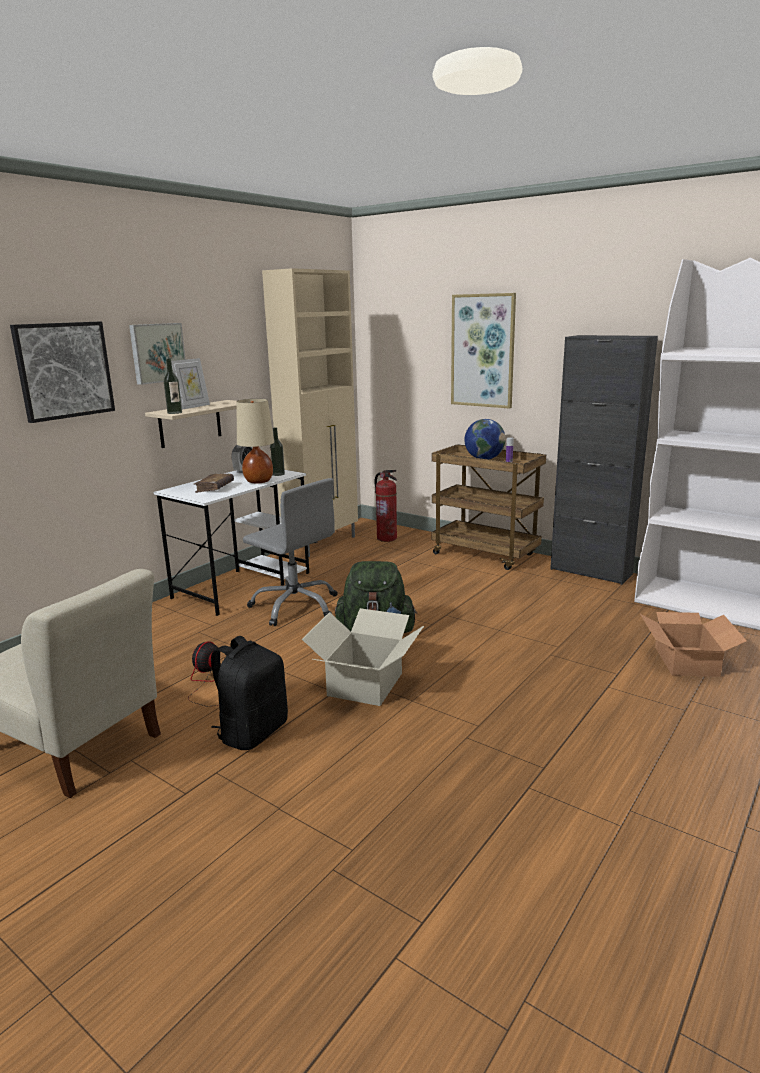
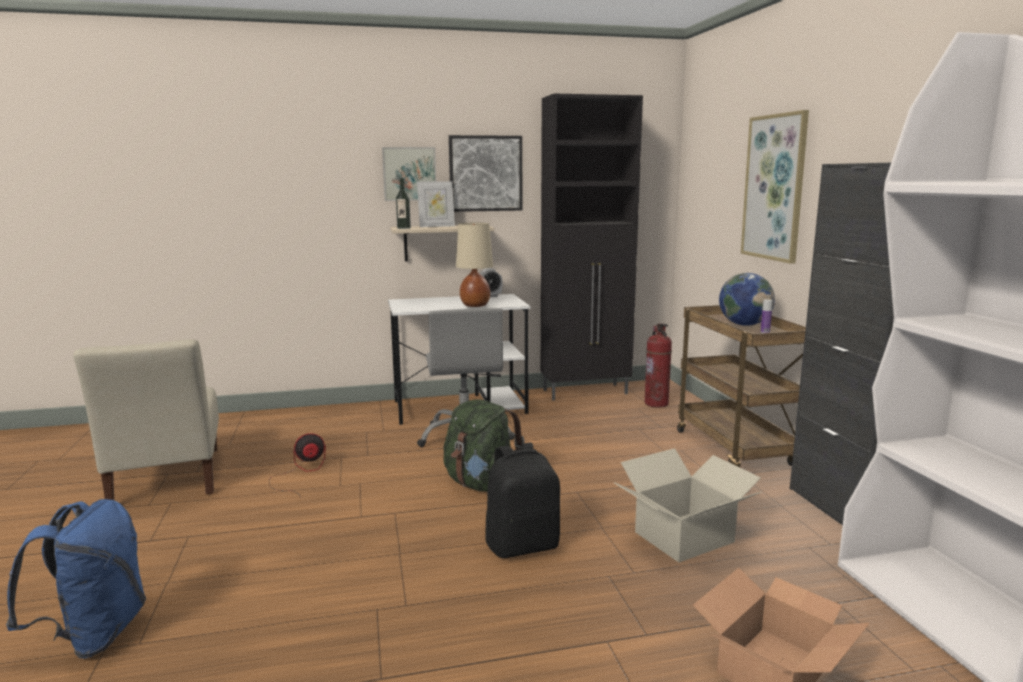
camera: 40 degrees right, 5 degrees down
picture [10,322,115,423] -> picture moved to [449,135,522,212]
brown book [194,474,234,493] -> none
black backpack [211,636,288,750] -> black backpack moved to [485,443,560,558]
beige cabinet [262,268,358,557] -> black cabinet [541,94,643,400]
bottle [270,427,285,476] -> none
cardboard box [302,608,424,706] -> cardboard box moved to [614,448,762,562]
none -> blue backpack [6,499,146,658]

